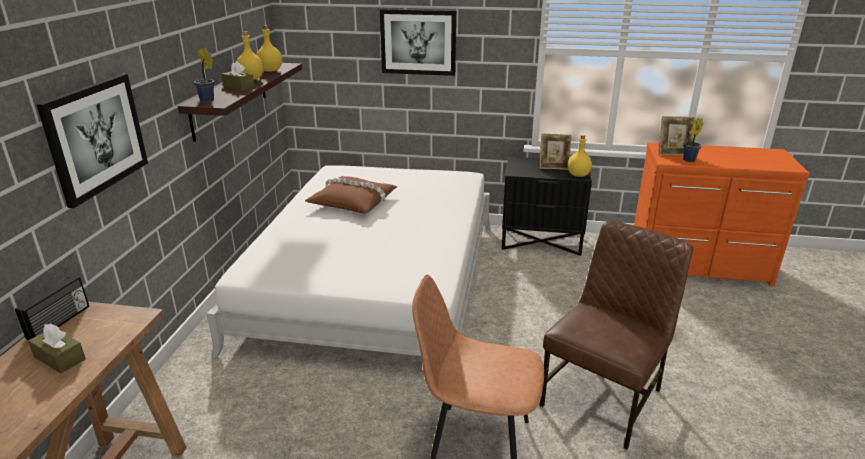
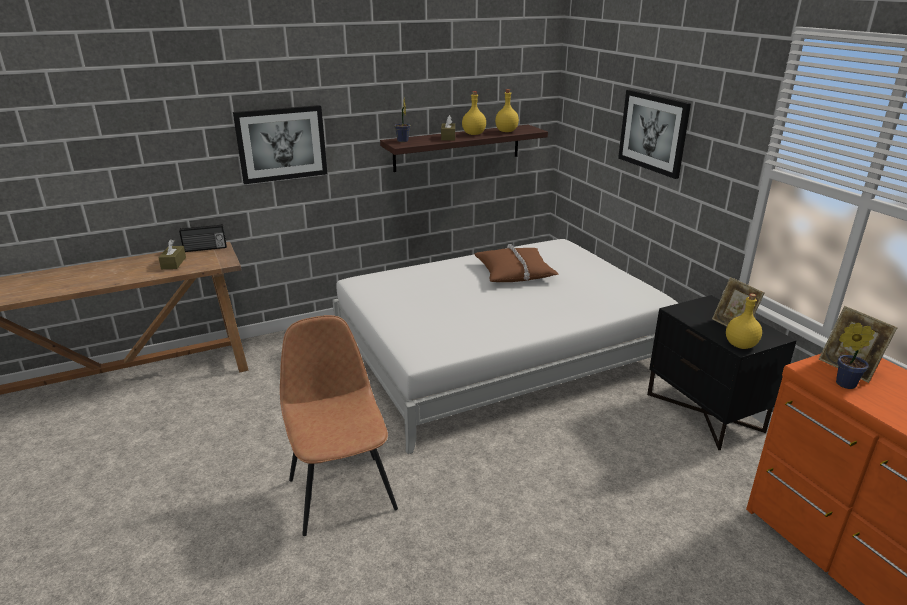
camera: 55 degrees right, 0 degrees up
brown chair [539,221,693,450] -> none

